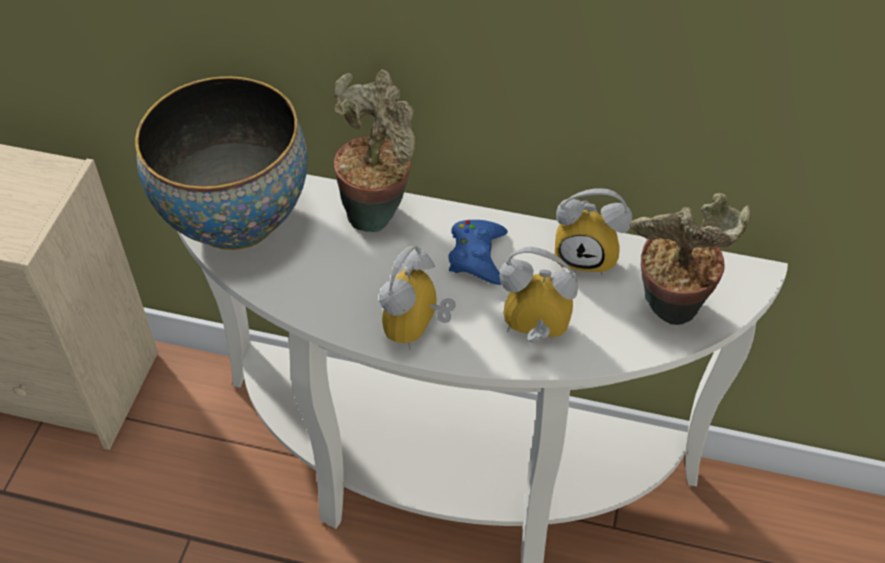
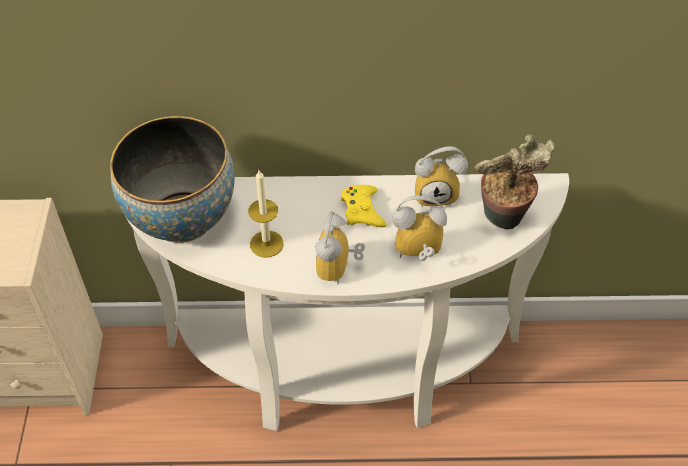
camera: 15 degrees left, 0 degrees up
potted plant [334,70,416,232] -> none
blue game controller [449,220,508,285] -> yellow game controller [341,185,387,227]
none -> candle [248,170,284,258]

